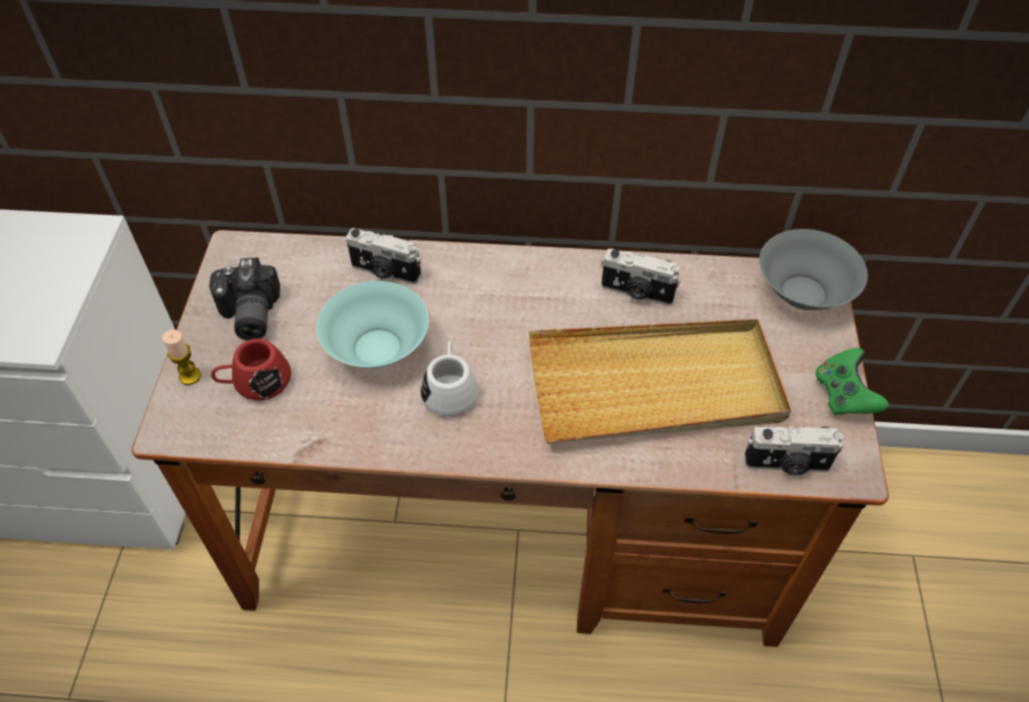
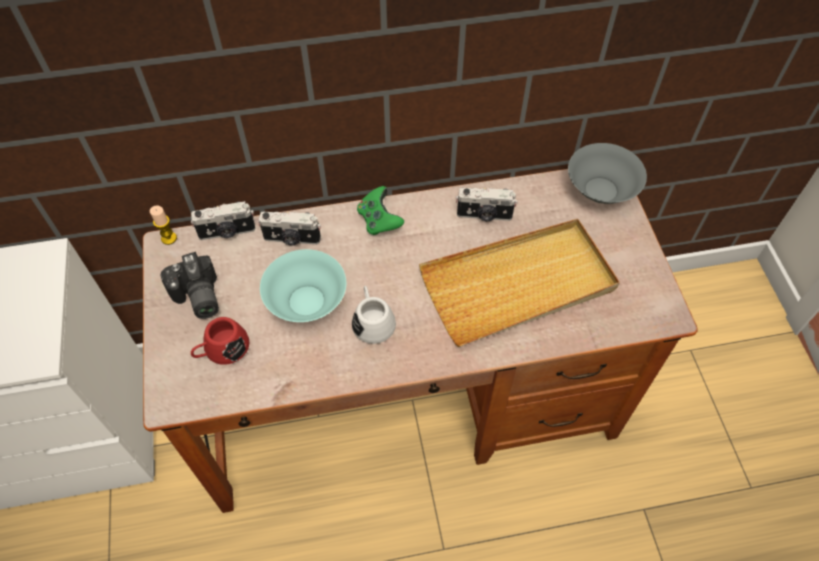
camera: 15 degrees left, 5 degrees up
candle [162,330,201,385] -> candle moved to [150,205,177,245]
camera [744,425,843,475] -> camera moved to [191,201,255,240]
green game controller [815,348,889,415] -> green game controller moved to [357,186,404,235]

